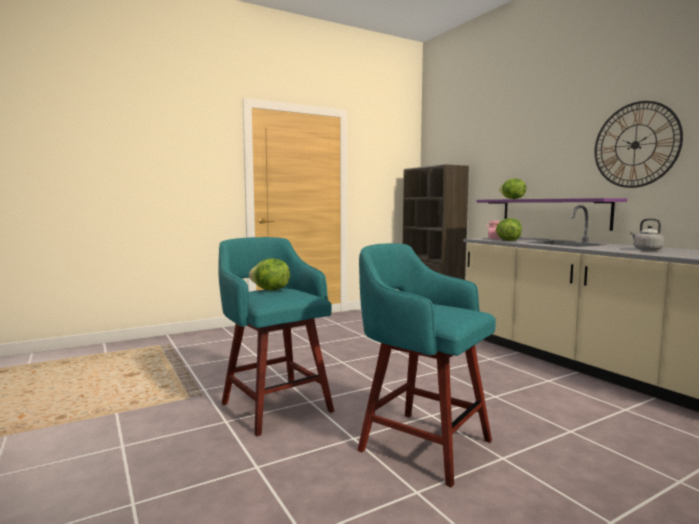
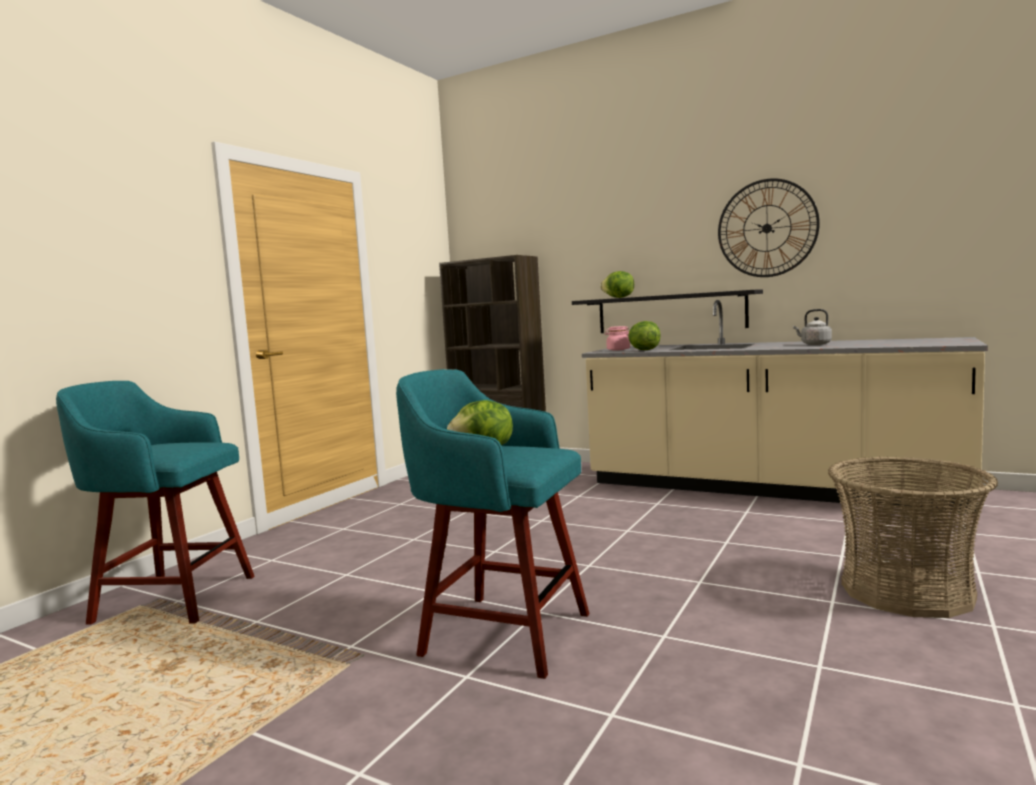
camera: 30 degrees left, 0 degrees up
turquoise stool [357,243,496,487] -> turquoise stool moved to [56,381,254,625]
purple shelf [476,198,627,231] -> black shelf [572,289,763,333]
none -> basket [828,456,998,618]

